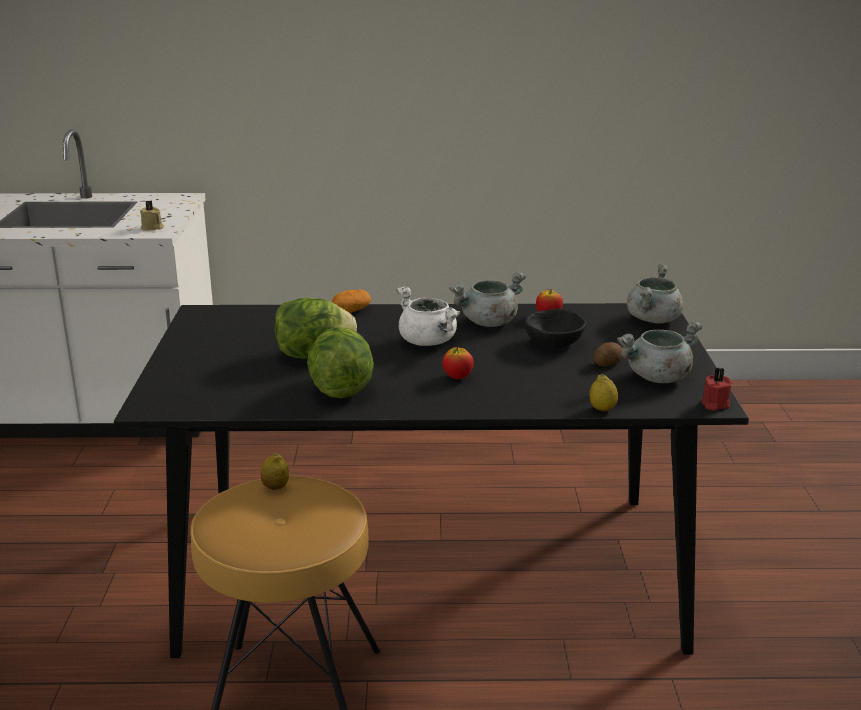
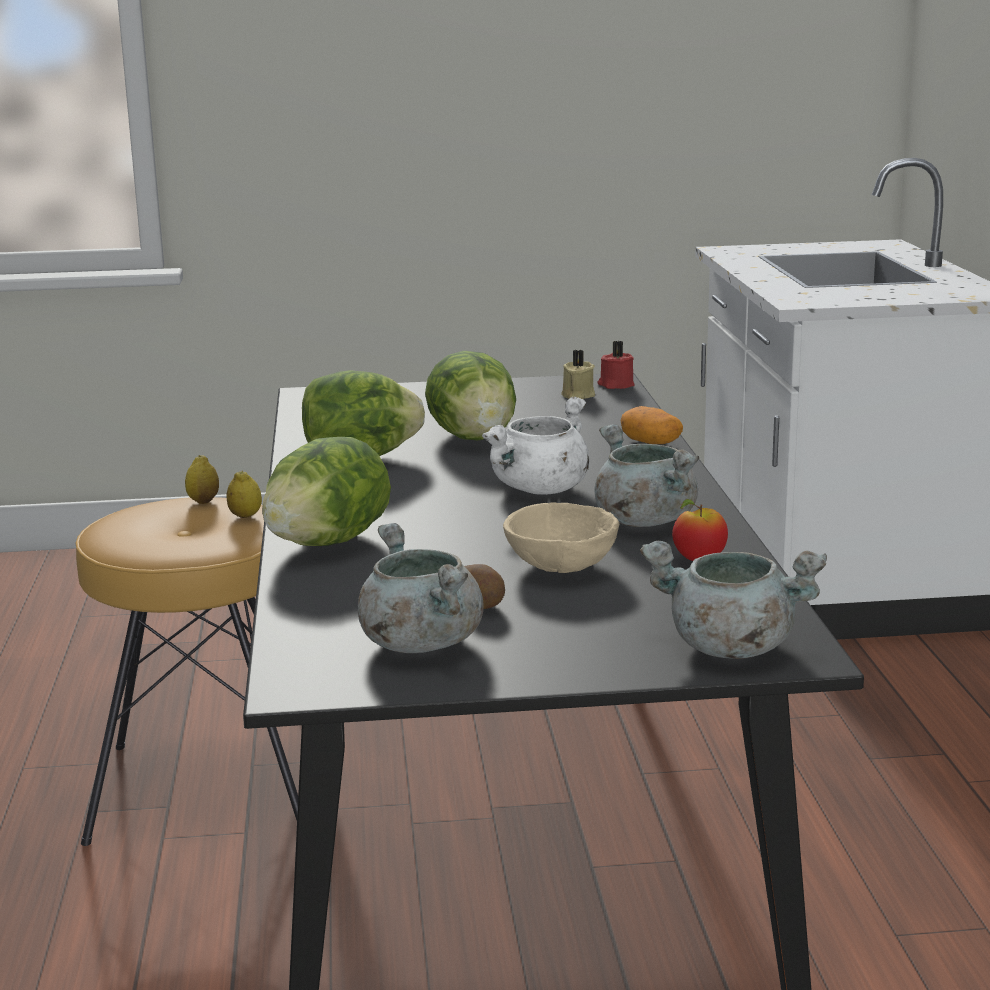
camera: 85 degrees right, 5 degrees down
beige candle [140,200,164,231] -> beige candle moved to [561,350,595,399]
apple [443,347,474,379] -> none
black bowl [525,309,586,348] -> beige bowl [503,502,619,573]
lemon [589,374,618,411] -> lemon moved to [185,455,219,504]
red candle [702,368,733,411] -> red candle moved to [598,341,635,389]
none -> lettuce [262,437,391,546]

